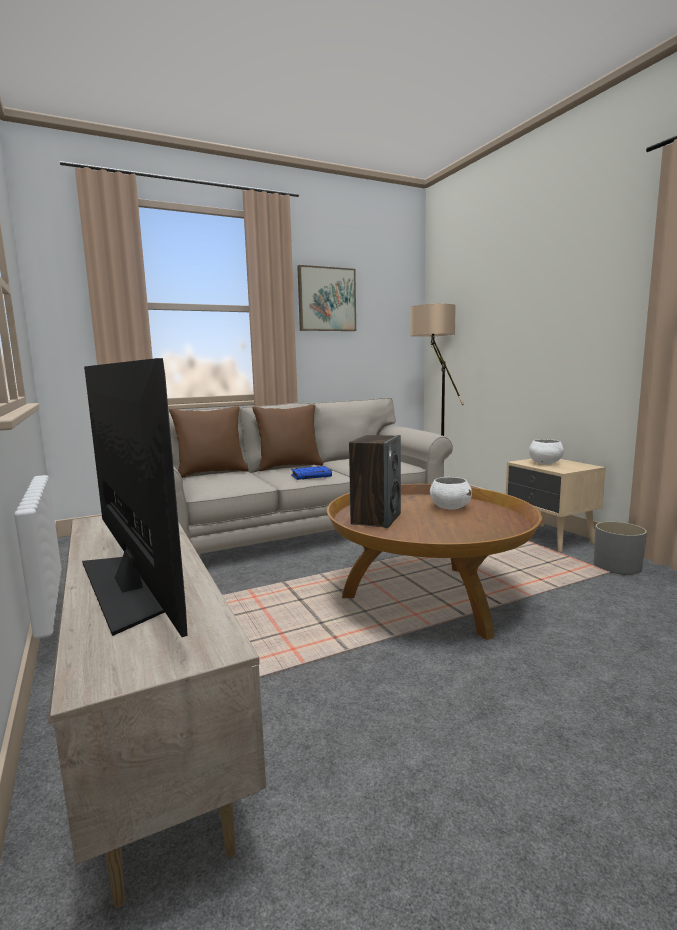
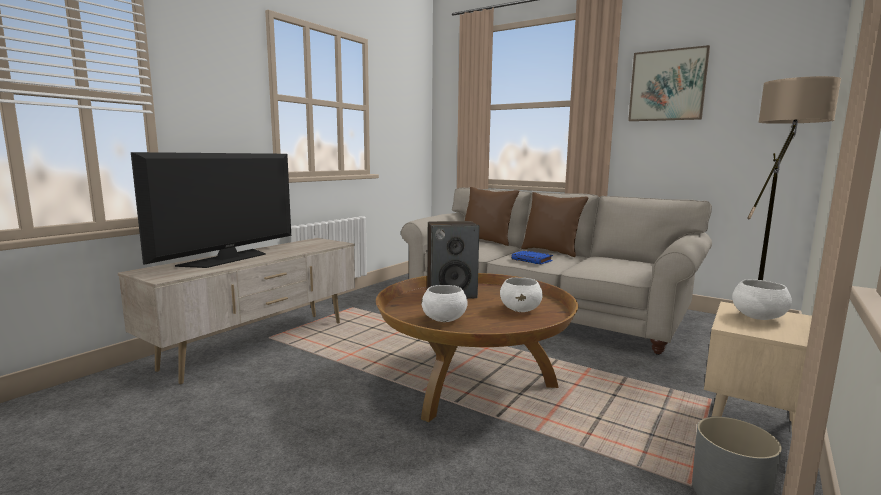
camera: 60 degrees right, 0 degrees up
none -> white bowl [422,285,468,322]

